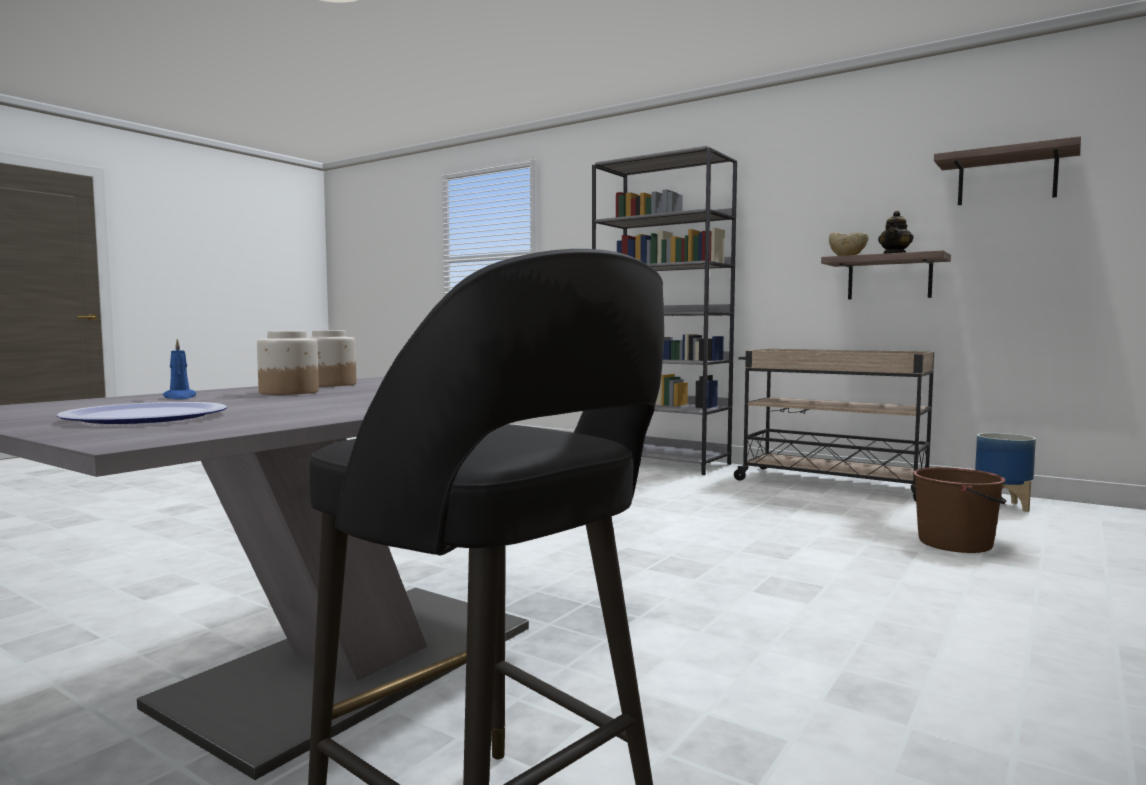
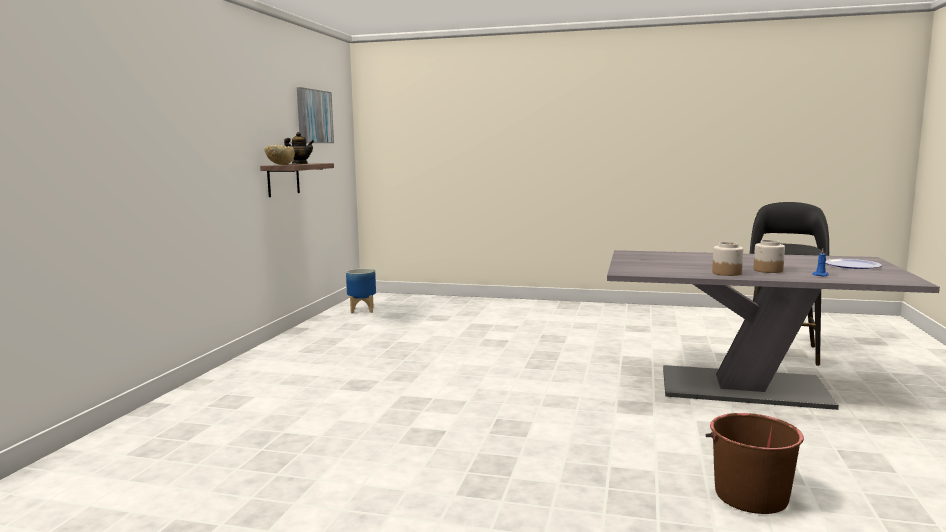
camera: 110 degrees left, 5 degrees up
grey bookcase [592,146,737,475] -> none
beige cart [734,349,934,502] -> none
brown bucket [913,467,1006,553] -> brown bucket moved to [705,413,804,514]
shelf [934,136,1081,205] -> picture [297,87,334,143]

